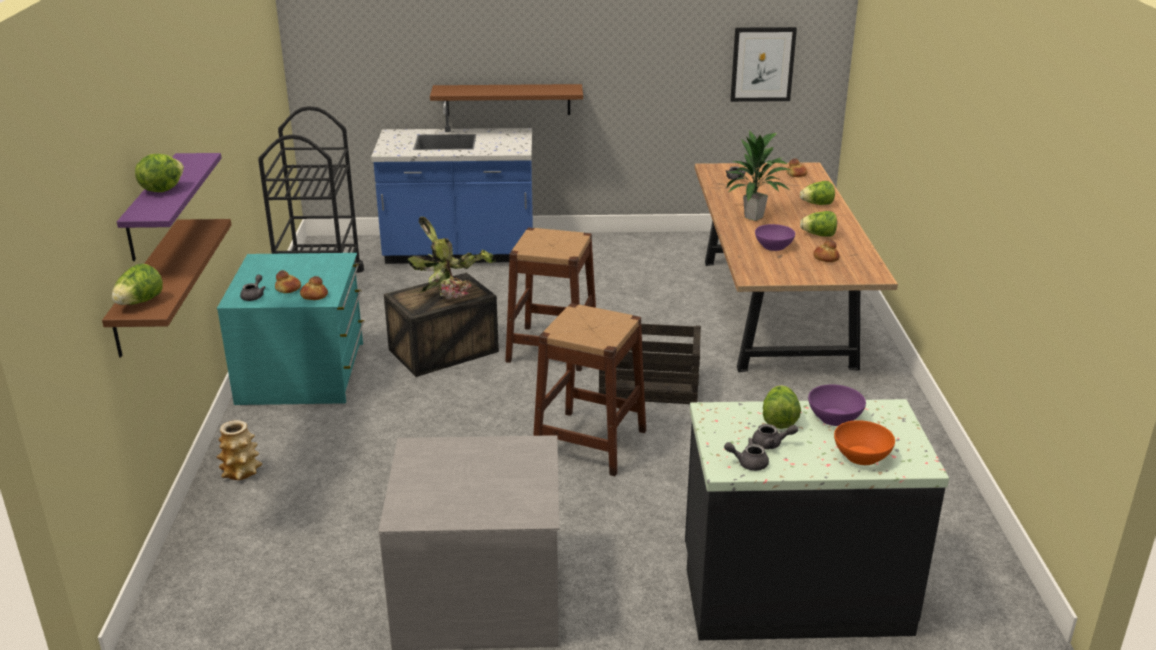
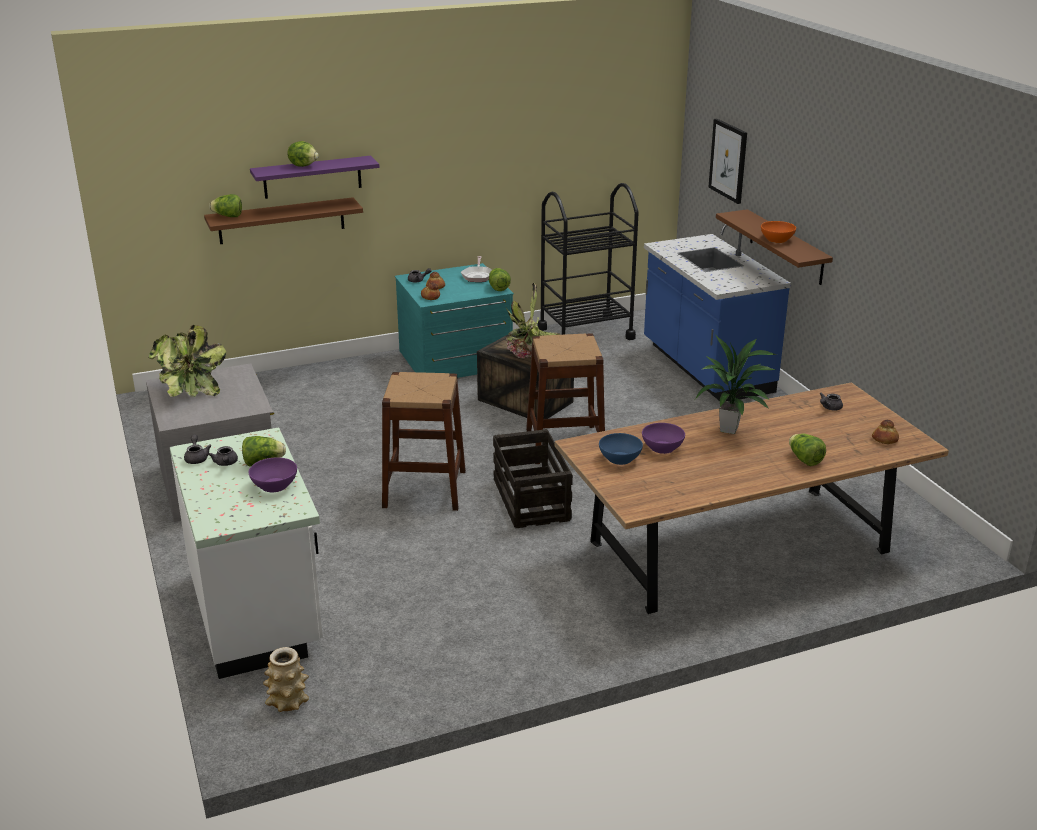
camera: 70 degrees right, 0 degrees up
vase [217,420,262,481] -> vase moved to [263,647,309,712]
black counter [685,399,949,640] -> white counter [170,427,323,679]
picture [730,27,797,102] -> picture moved to [708,119,747,204]
lettuce [800,211,837,237] -> lettuce moved to [489,268,511,291]
bread [813,240,840,262] -> none
orange bowl [834,420,895,465] -> orange bowl moved to [761,221,796,243]
none -> potted plant [148,325,226,397]
none -> frying pan [461,256,492,282]
none -> blue bowl [599,433,643,465]

